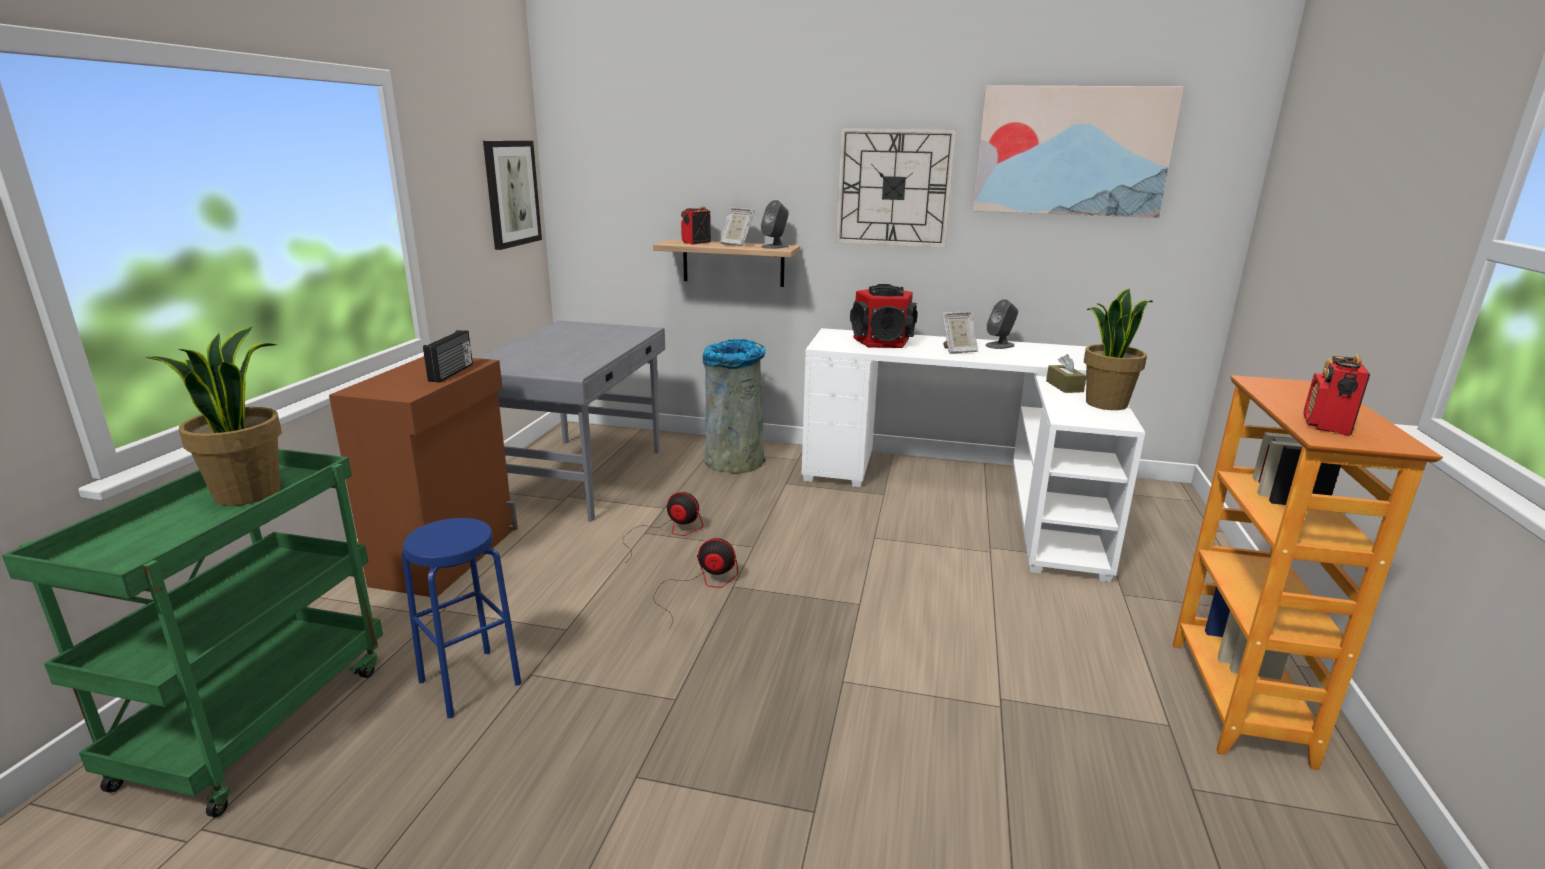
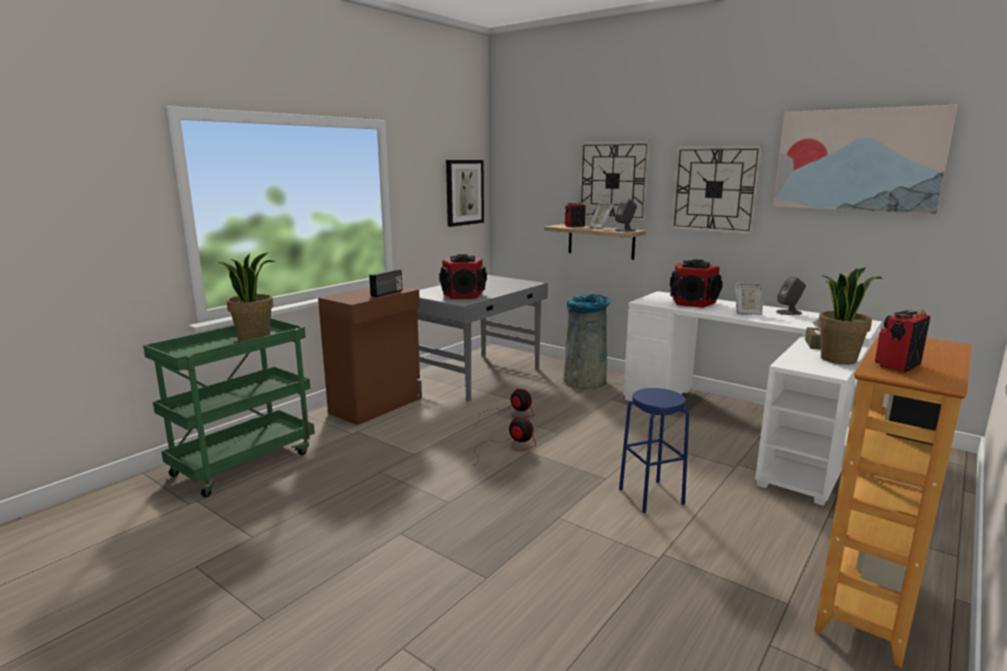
camera: 25 degrees right, 5 degrees down
blue stool [402,518,521,718] -> blue stool moved to [619,388,689,513]
none -> speaker [439,254,487,299]
none -> wall clock [578,141,651,222]

